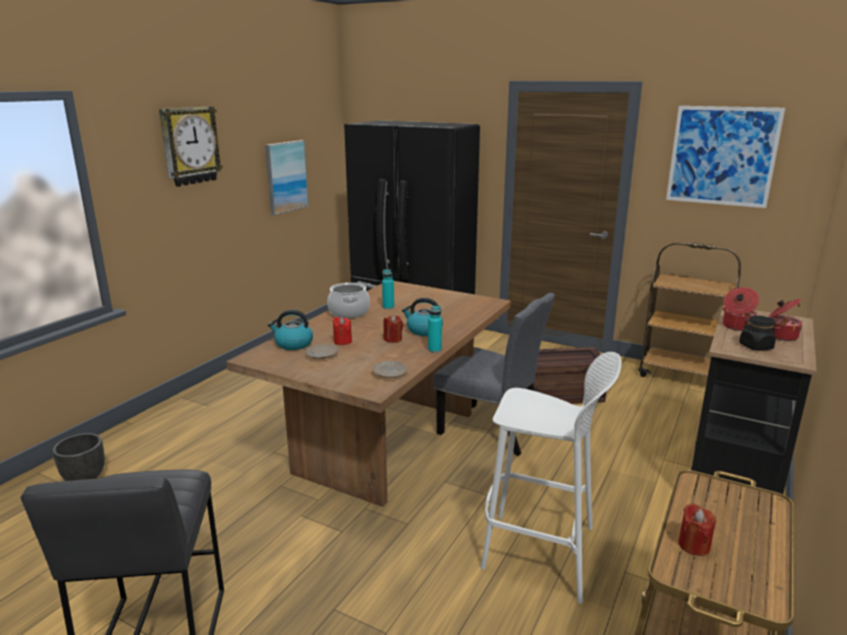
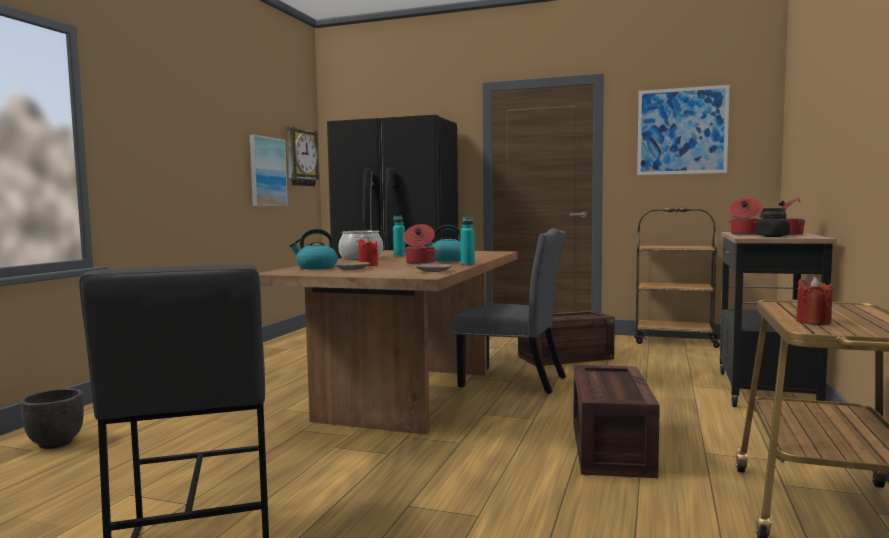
camera: 10 degrees left, 15 degrees down
wall clock [159,106,223,187] -> wall clock moved to [287,126,320,186]
red candle [383,315,403,343] -> cooking pot [403,224,438,264]
white stool [481,352,621,604] -> crate [574,365,660,478]

